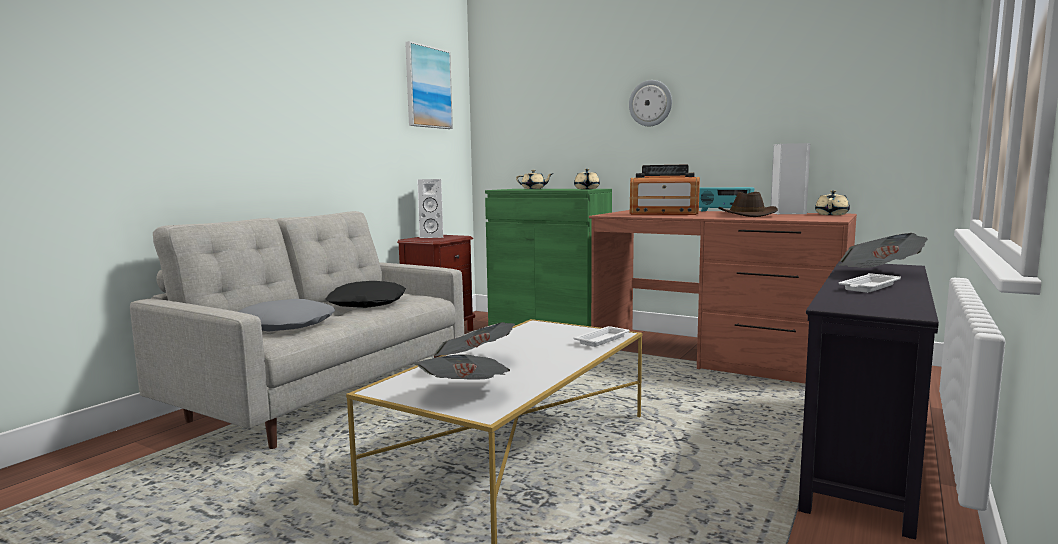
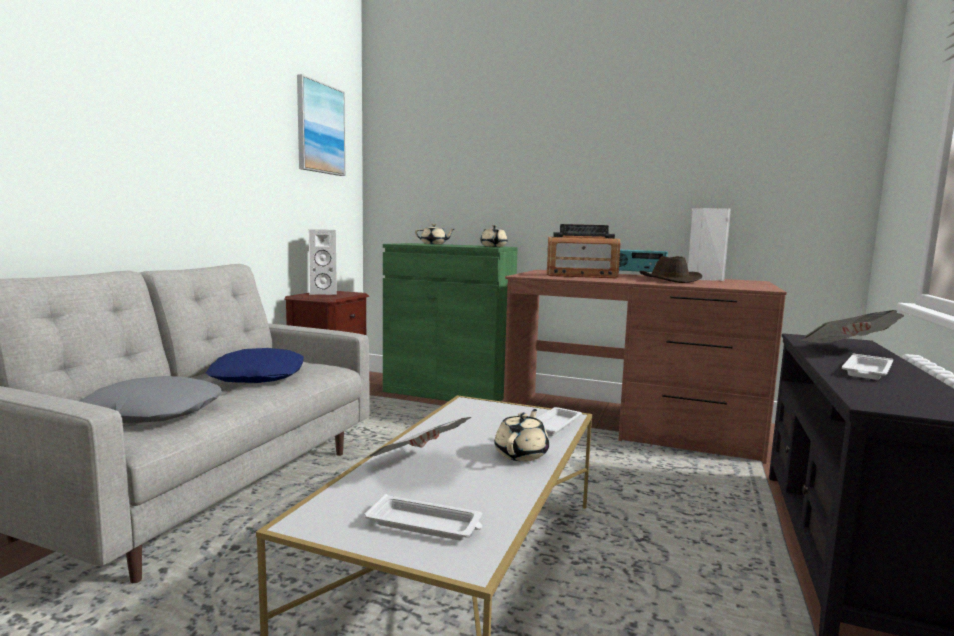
camera: 10 degrees left, 0 degrees up
black pillow [326,281,406,308] -> blue pillow [206,348,304,383]
newspaper [413,354,510,380] -> white tray [364,494,482,540]
wall clock [629,80,672,126] -> none
beige teapot [815,190,850,215] -> beige teapot moved to [494,409,549,462]

